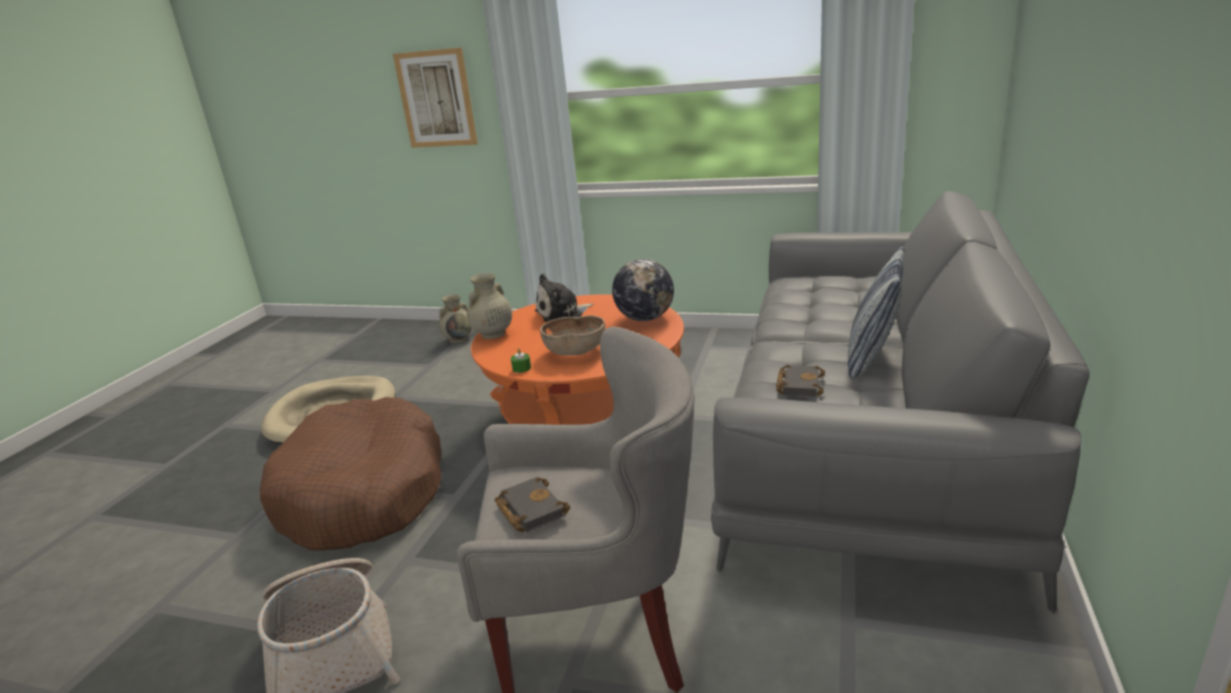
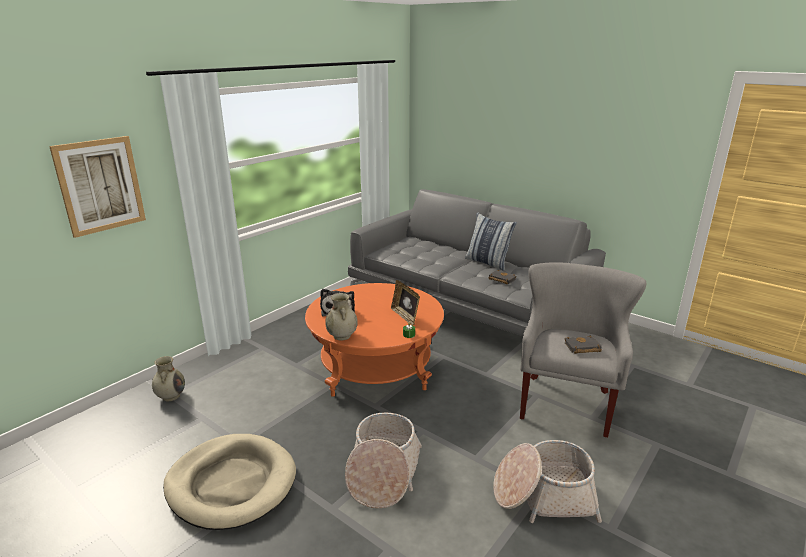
camera: 70 degrees left, 0 degrees up
brown dog bed [260,397,441,550] -> basket [345,413,422,509]
brown bowl [540,315,605,356] -> picture frame [391,280,420,325]
globe [612,259,674,321] -> none

